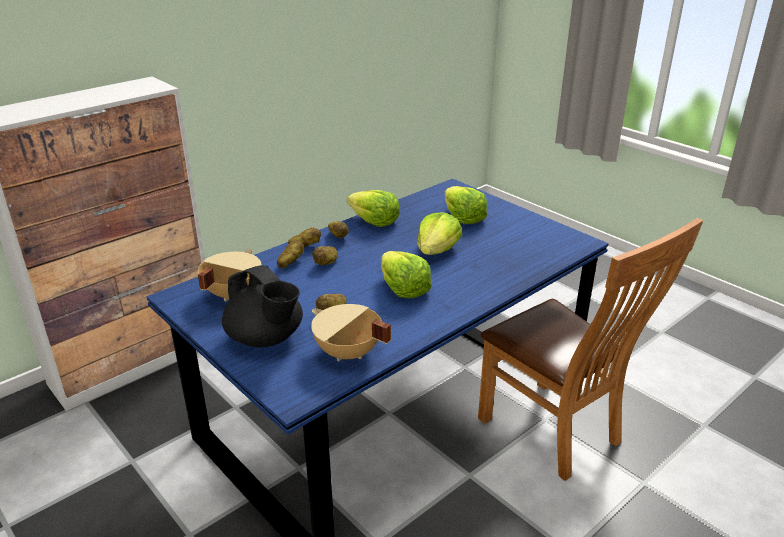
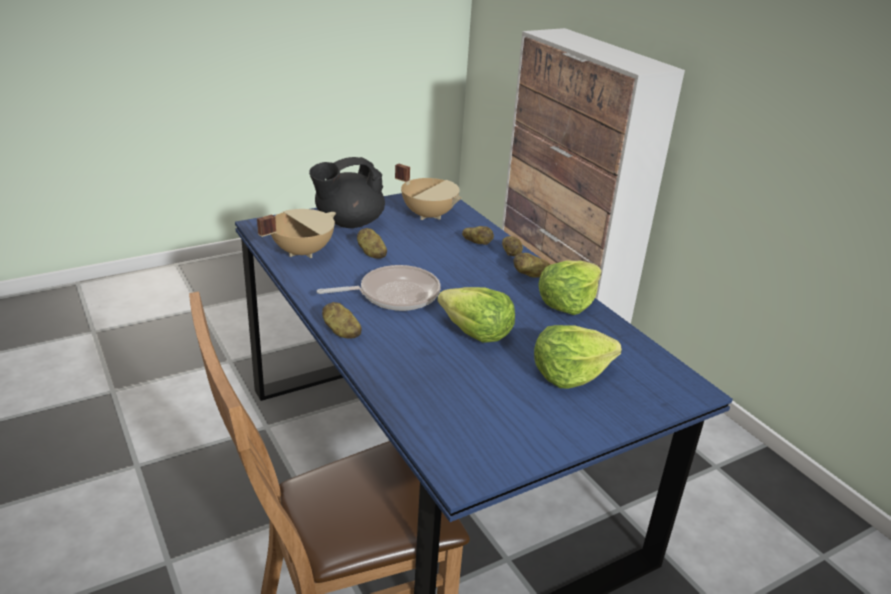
camera: 100 degrees right, 0 degrees up
potato [312,246,337,265] -> potato moved to [322,302,362,338]
lettuce [381,251,432,298] -> frying pan [317,265,440,311]

